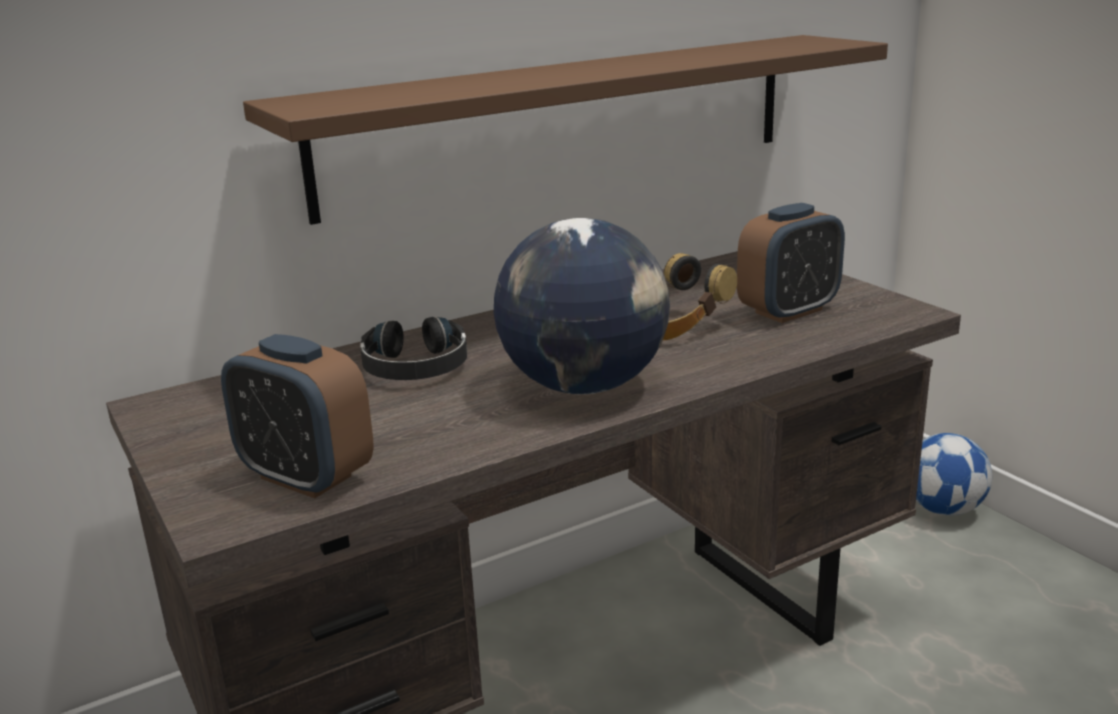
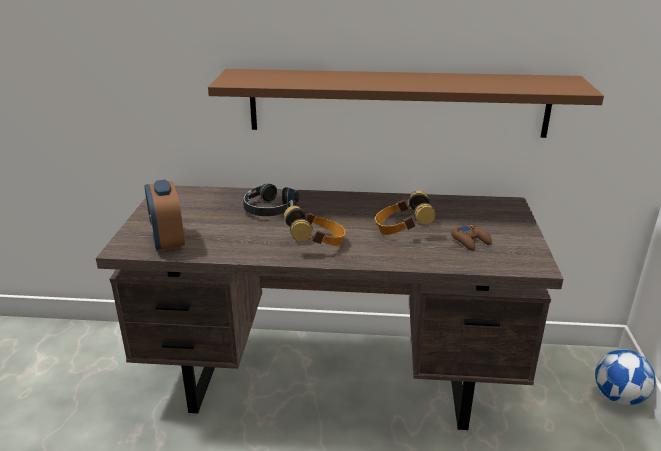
camera: 35 degrees right, 5 degrees up
globe [494,218,670,395] -> headphones [284,206,345,246]
alarm clock [737,203,845,323] -> brown game controller [451,225,492,251]

